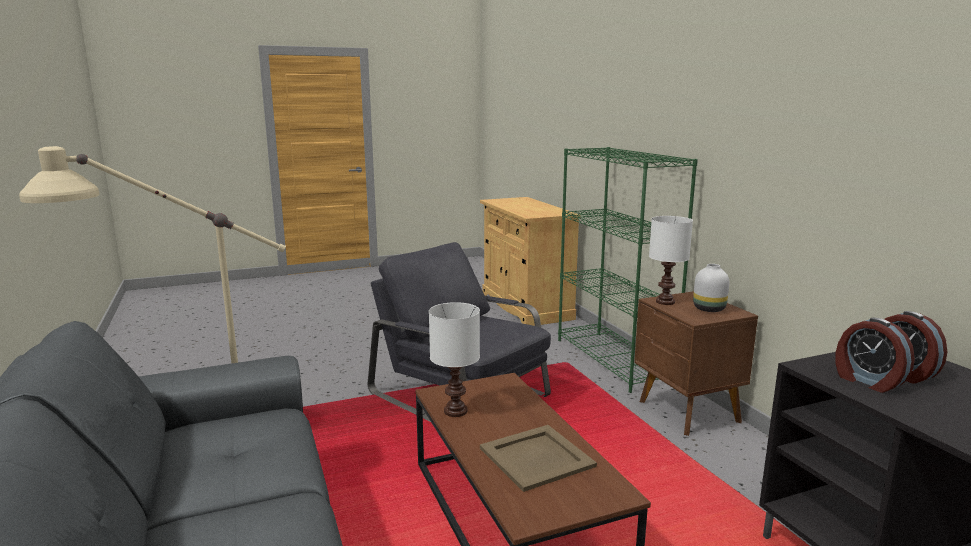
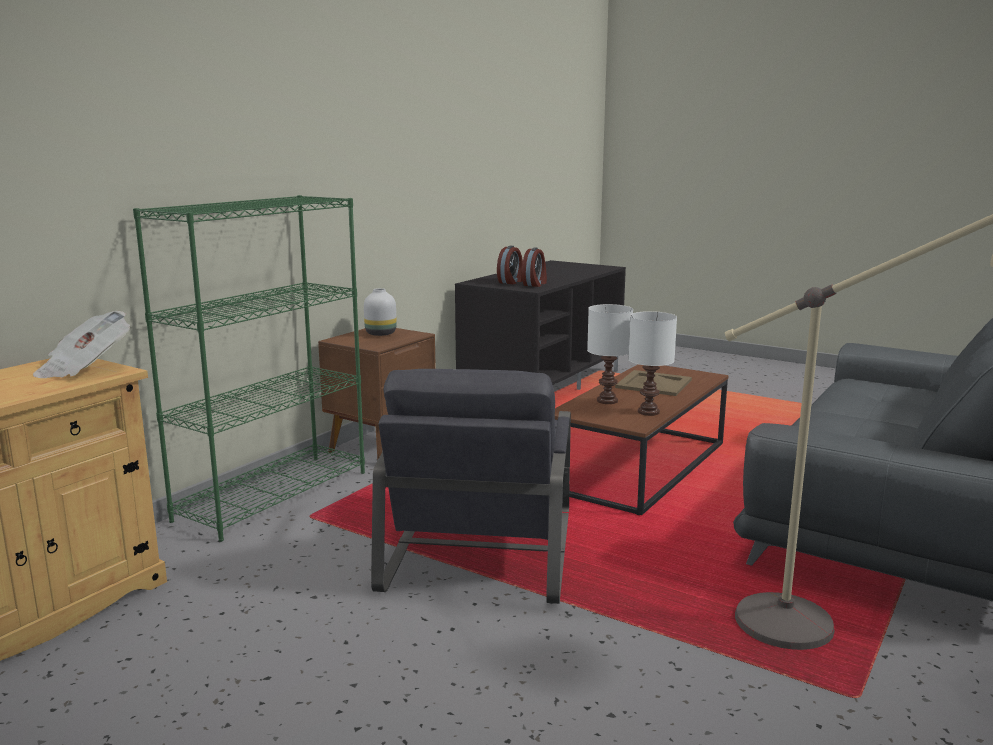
camera: 125 degrees left, 0 degrees up
white table lamp [649,216,693,305] -> white table lamp moved to [587,304,633,404]
none -> newspaper [33,311,130,378]

